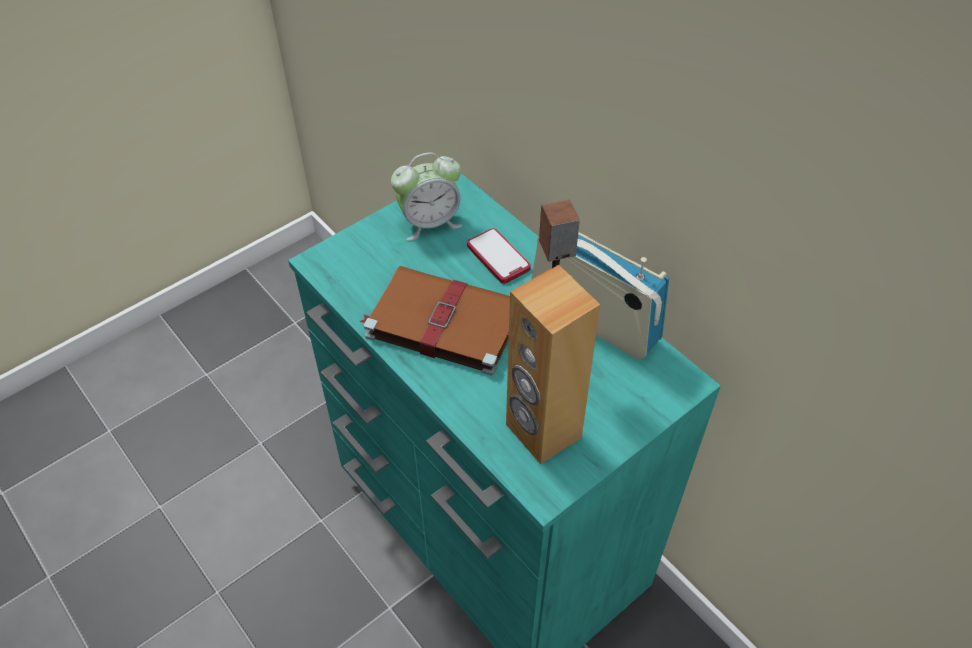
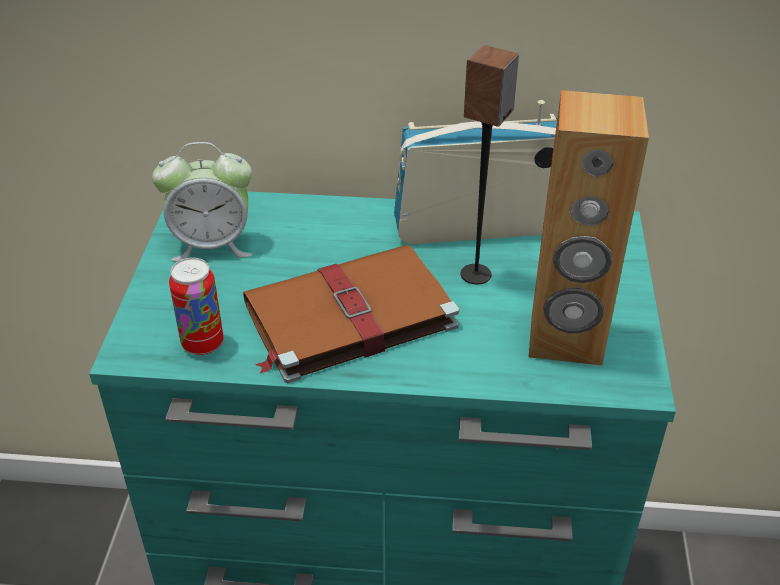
camera: 45 degrees left, 10 degrees down
alarm clock [391,152,462,241] -> alarm clock turned 60 degrees clockwise [152,142,252,261]
phone [467,228,531,284] -> none
none -> can [169,258,224,355]

